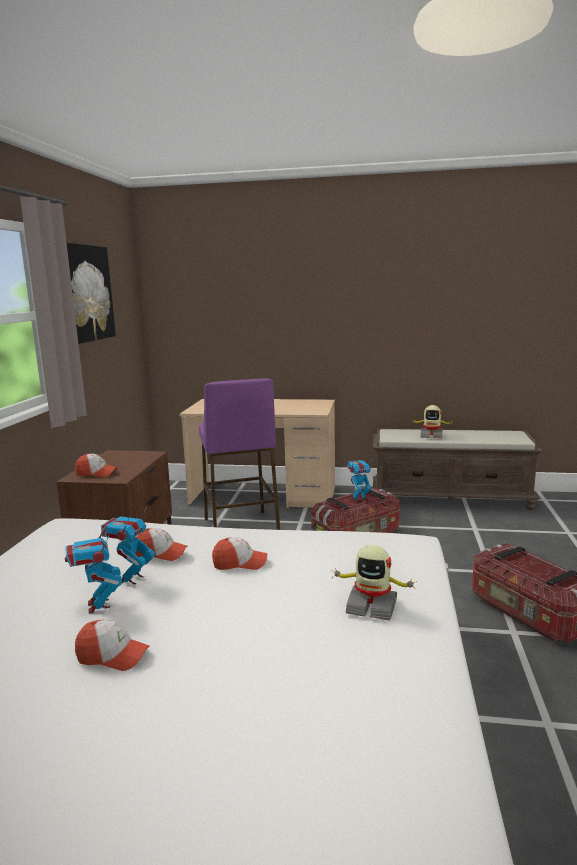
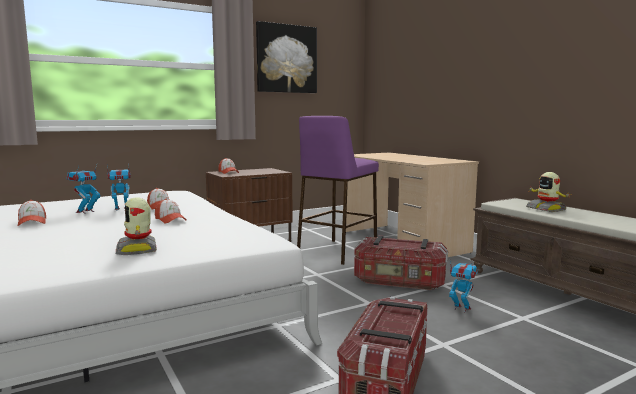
camera: 50 degrees right, 5 degrees down
toy robot [347,458,372,502] -> toy robot moved to [449,261,478,313]

